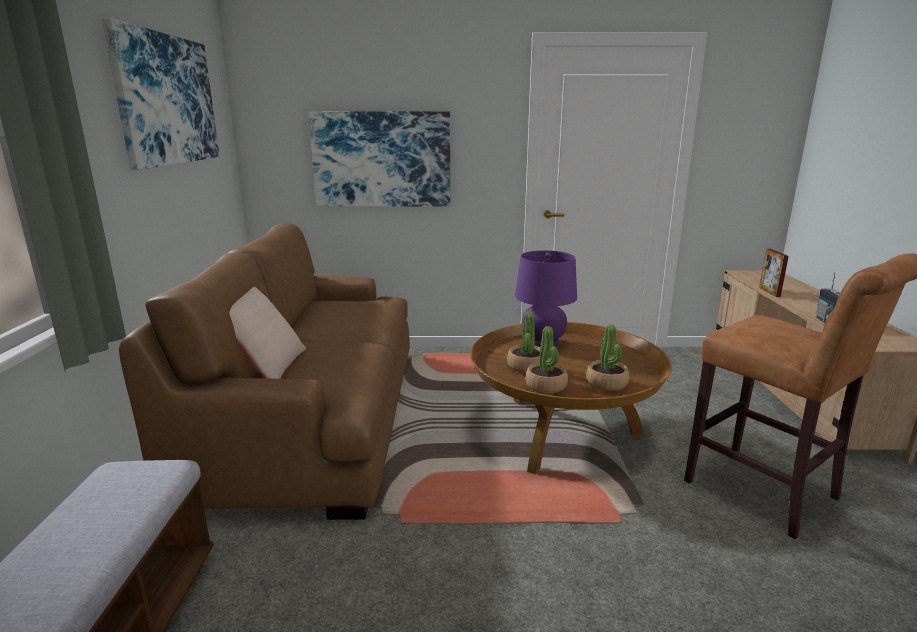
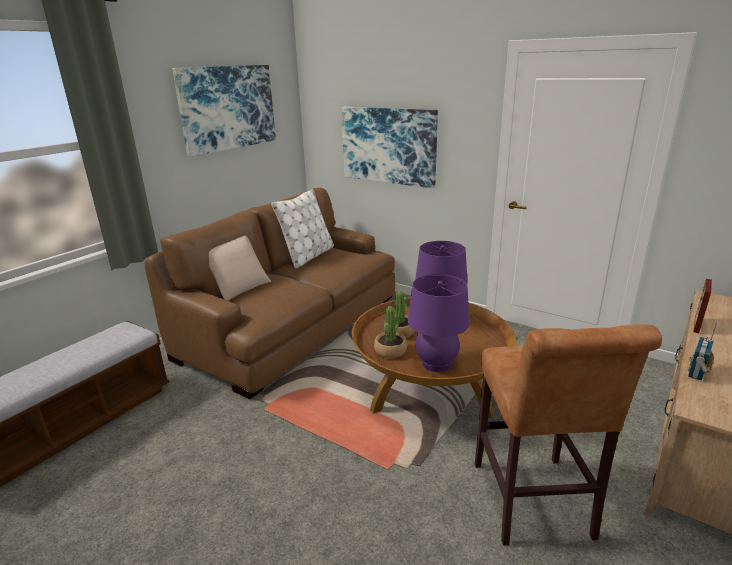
camera: 35 degrees right, 5 degrees up
potted plant [586,324,629,391] -> purple table lamp [408,274,470,372]
none -> white pillow [271,189,334,268]

